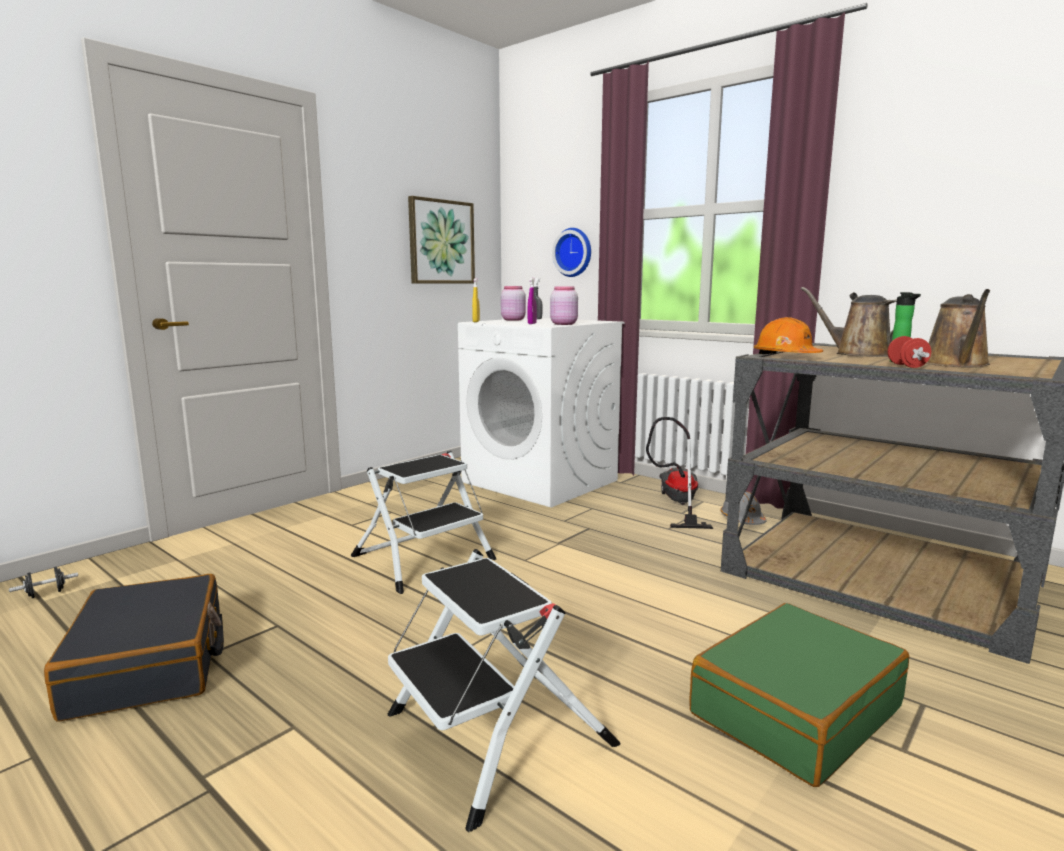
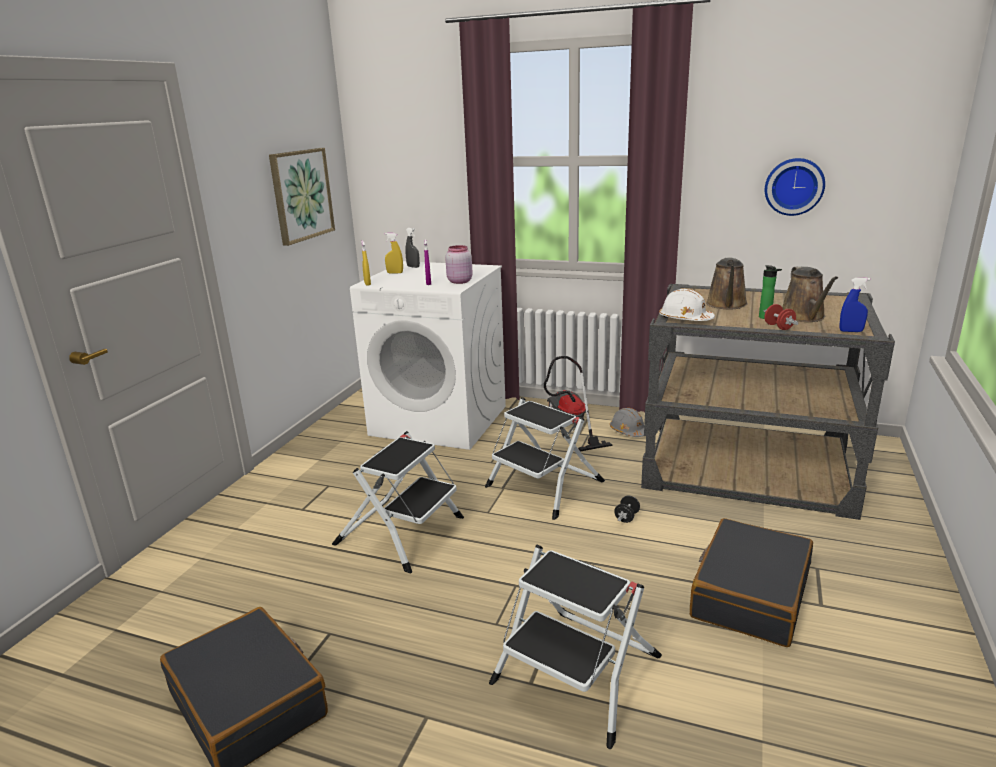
camera: 20 degrees left, 10 degrees up
black dumbbell [9,567,78,598] -> black dumbbell moved to [614,496,640,523]
pink jar [501,286,526,321] -> yellow spray bottle [385,233,403,274]
wall clock [552,228,591,277] -> wall clock moved to [765,158,825,216]
green suitcase [689,603,909,787] -> black suitcase [690,518,813,647]
orange hard hat [754,317,823,354] -> white hard hat [659,289,715,321]
brown watering can [801,287,897,357] -> brown watering can turned 105 degrees counterclockwise [706,257,748,310]
none -> step ladder [485,397,605,520]
none -> blue spray bottle [840,278,870,332]

